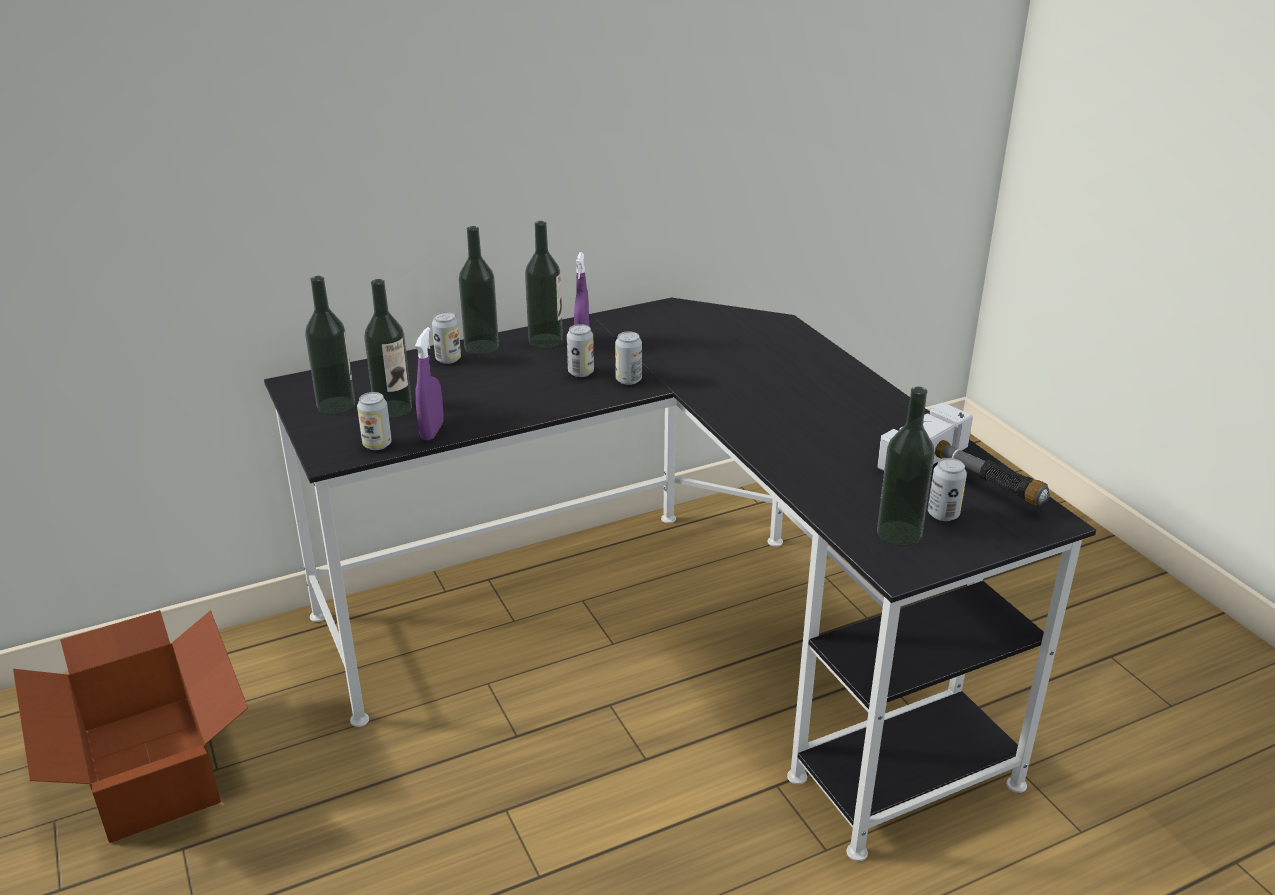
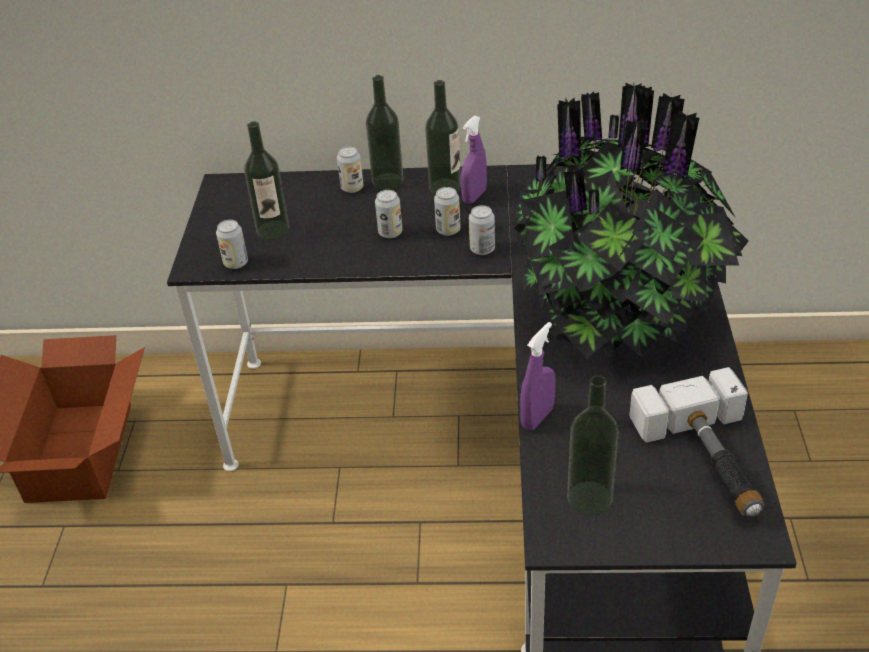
camera: 30 degrees right, 10 degrees up
bottle [305,276,355,415] -> none
purple spray bottle [415,327,443,441] -> purple spray bottle moved to [520,322,556,430]
can [928,458,967,521] -> can moved to [375,190,402,238]
none -> potted plant [509,83,749,359]

